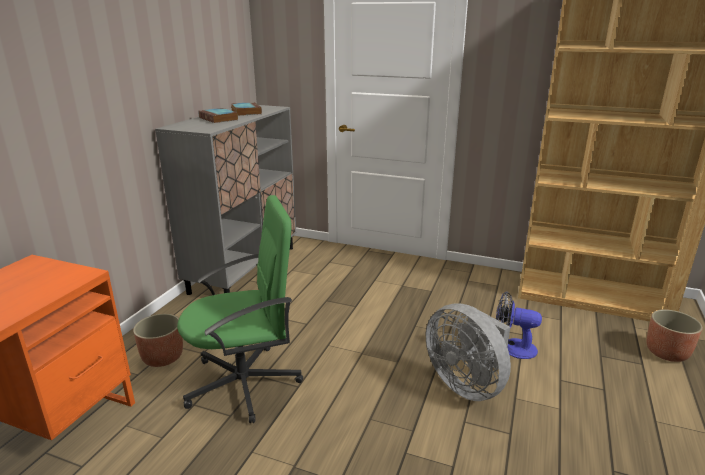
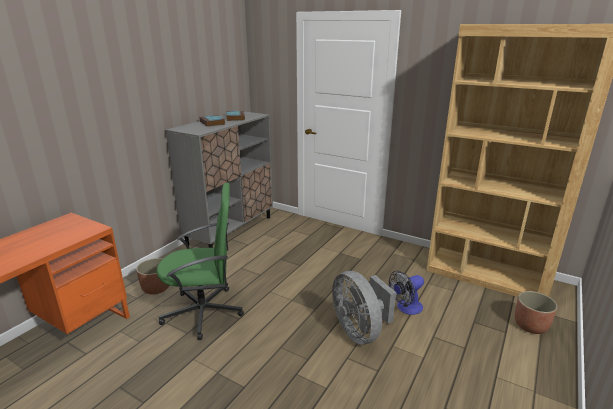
camera: 10 degrees right, 0 degrees up
fan [496,292,542,359] -> fan turned 60 degrees counterclockwise [389,271,424,315]

